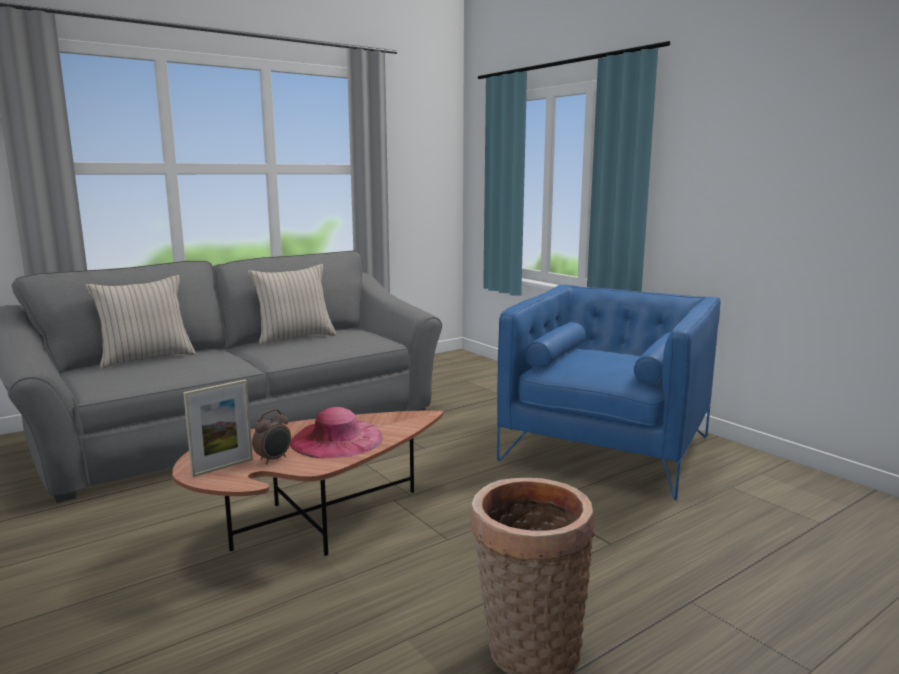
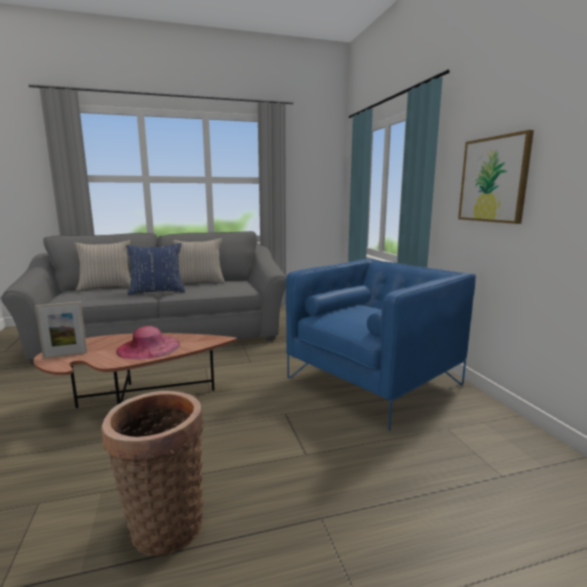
camera: 20 degrees right, 0 degrees up
alarm clock [252,409,291,464] -> none
none -> blue pillow [126,243,185,295]
none -> picture [458,130,534,224]

